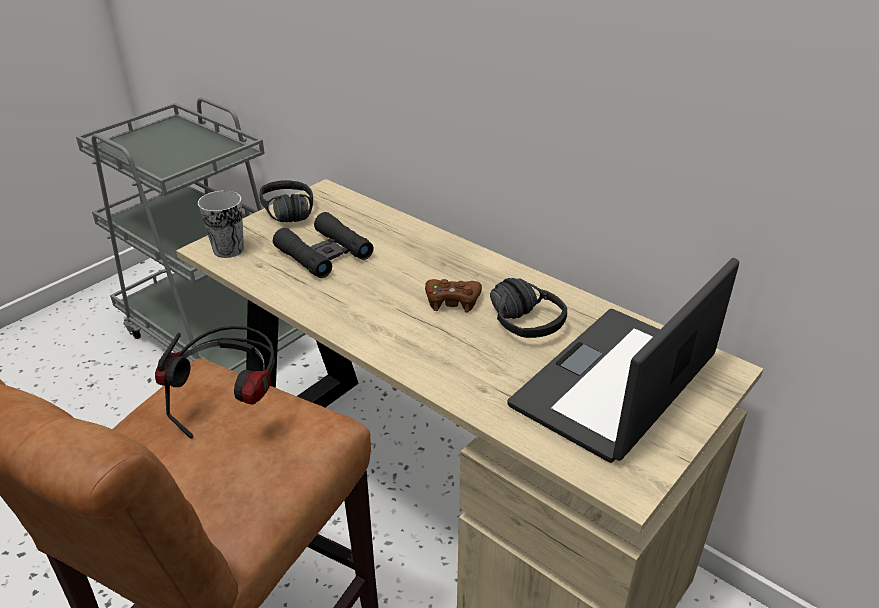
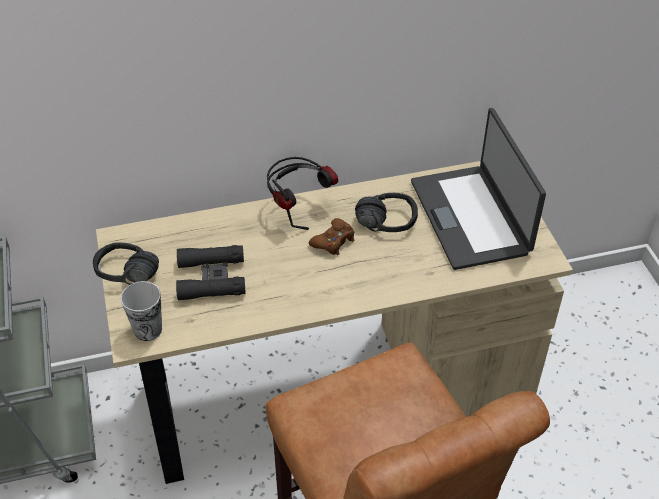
camera: 55 degrees left, 10 degrees up
headphones [155,326,275,438] -> headphones moved to [267,157,338,230]

